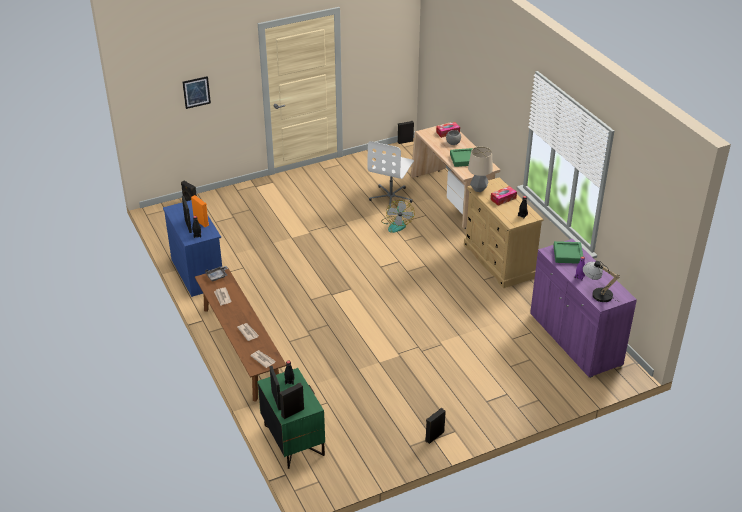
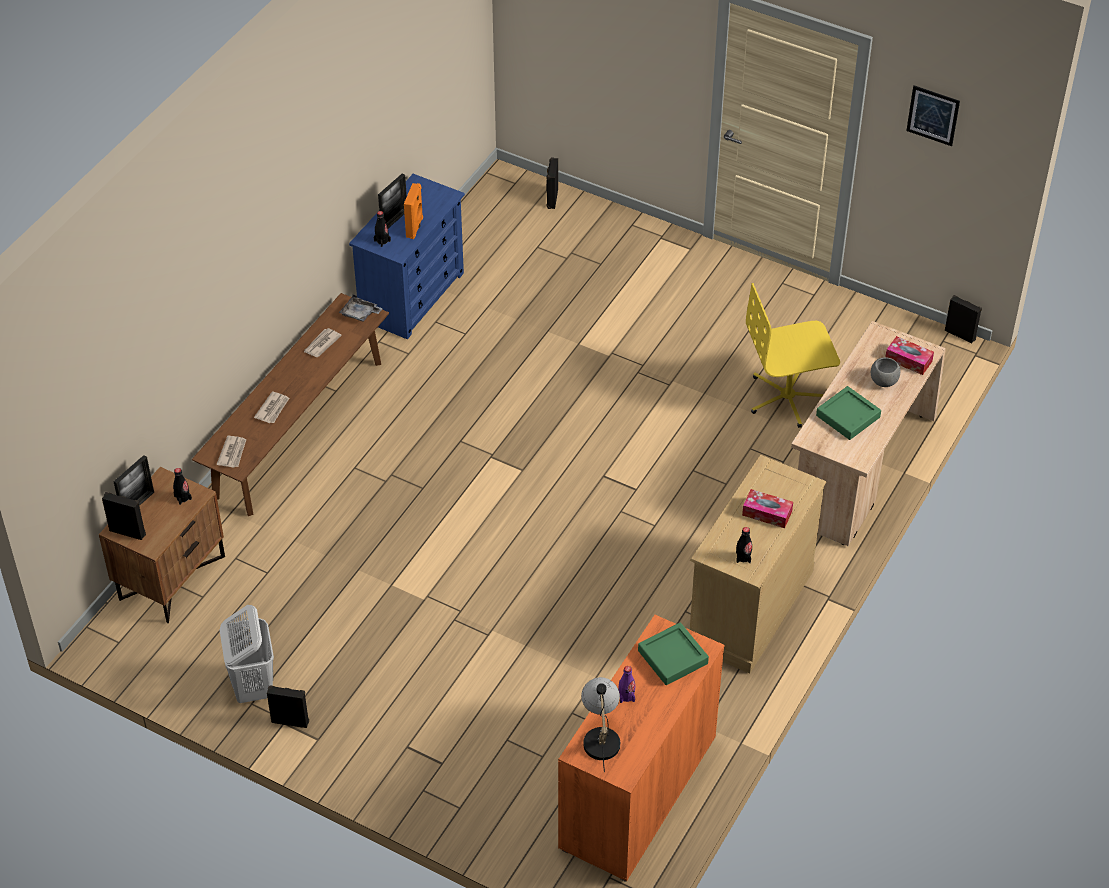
camera: 55 degrees right, 10 degrees up
picture [182,76,211,109] -> picture moved to [906,85,960,146]
green nightstand [257,368,325,469] -> brown nightstand [99,467,225,623]
white office chair [367,141,414,209] -> yellow office chair [746,283,840,428]
fan [381,200,415,233] -> none
table lamp [468,147,493,192] -> none
purple cabinet [530,239,637,378] -> orange cabinet [558,615,724,882]
none -> white laundry basket [220,605,274,703]

